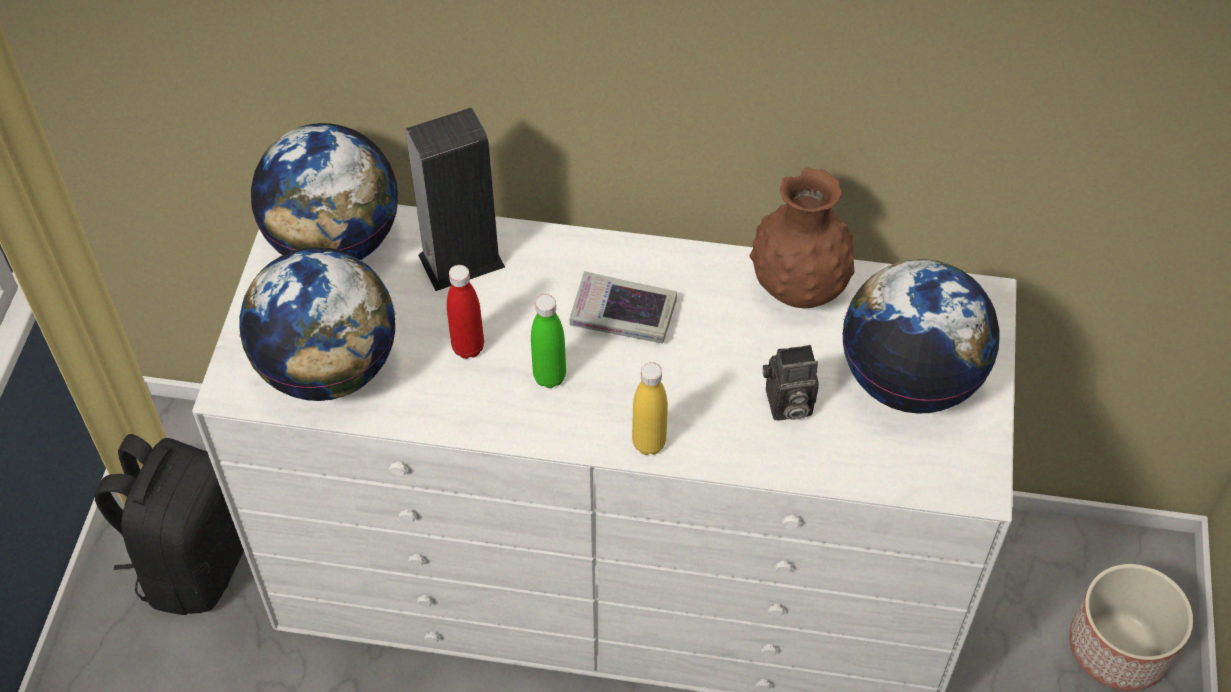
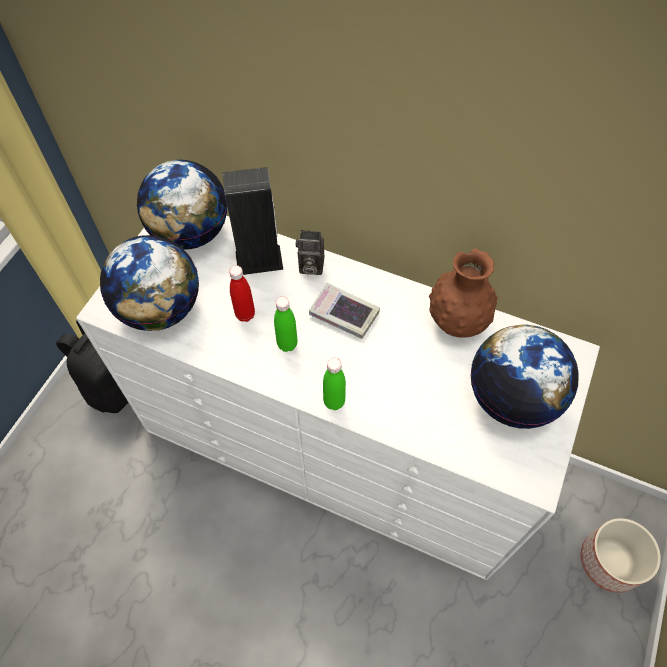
camera: 15 degrees right, 5 degrees up
yellow bottle [632,362,668,455] -> green bottle [323,358,346,410]
camera [763,345,819,421] -> camera moved to [296,230,324,275]

